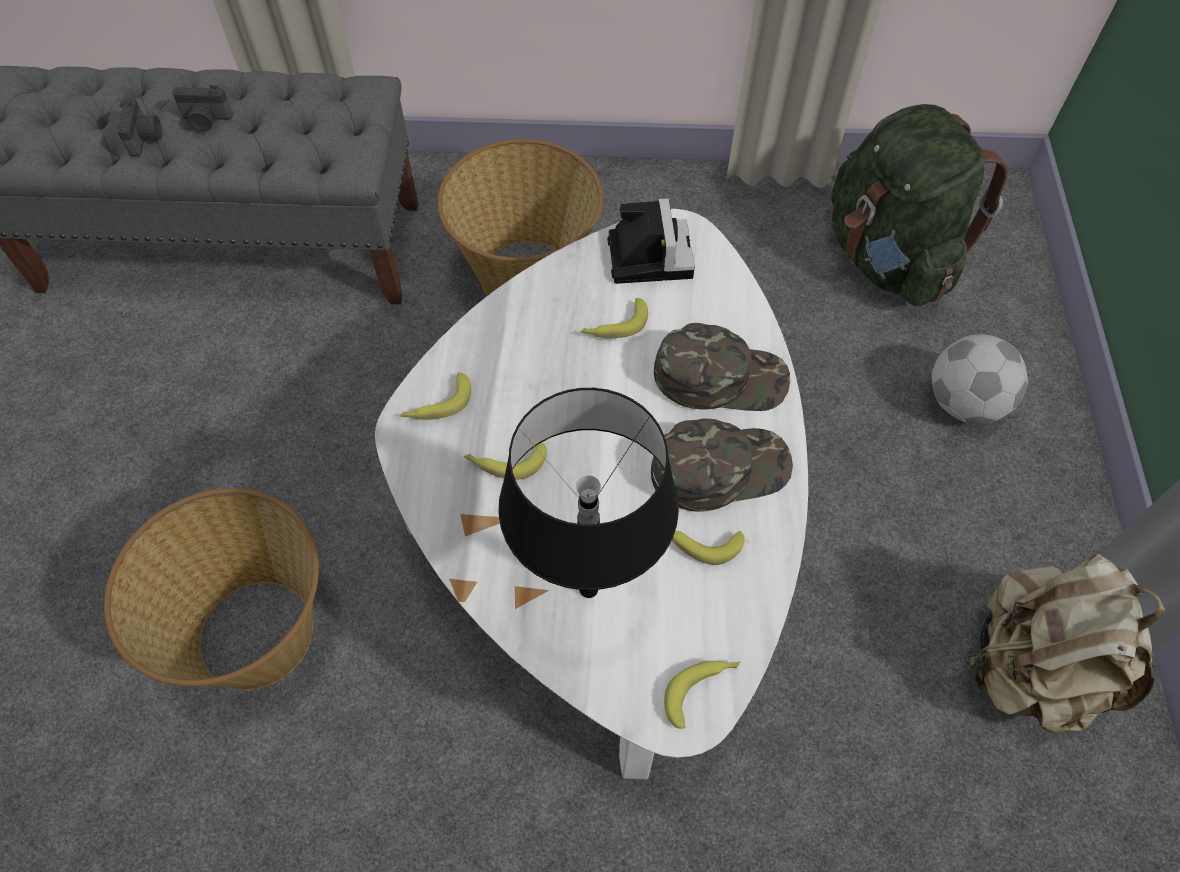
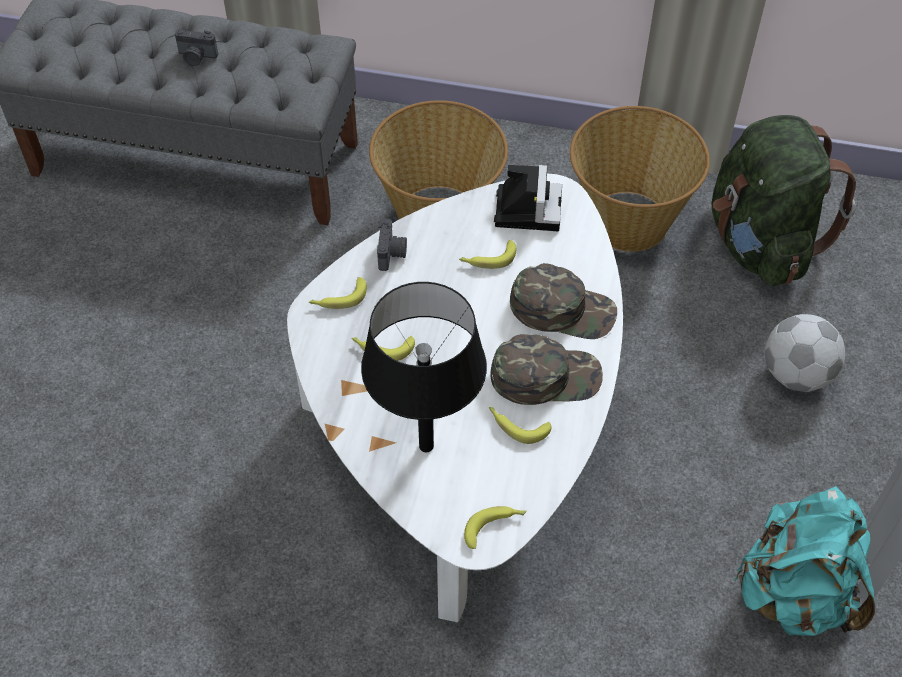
camera: 10 degrees right, 5 degrees down
basket [104,488,319,690] -> basket moved to [570,106,710,252]
camera [117,97,162,157] -> camera moved to [377,219,407,271]
beige backpack [964,553,1166,733] -> turquoise backpack [733,486,875,636]

